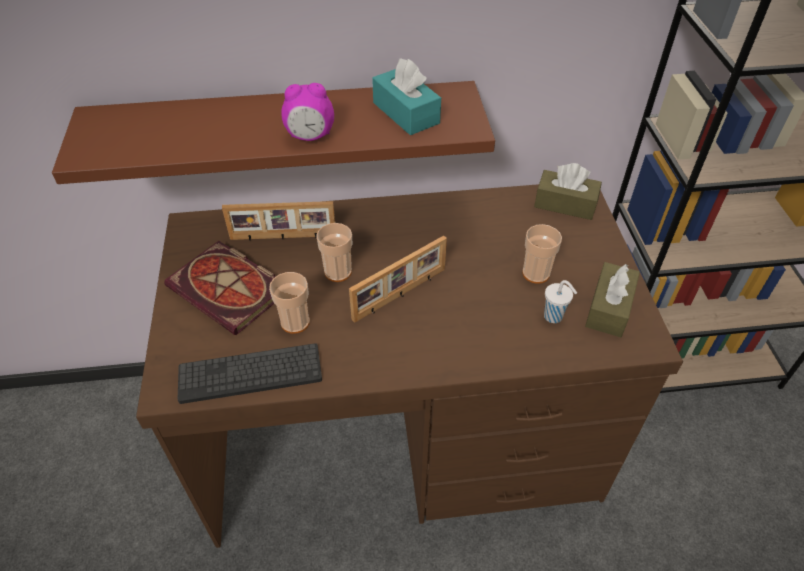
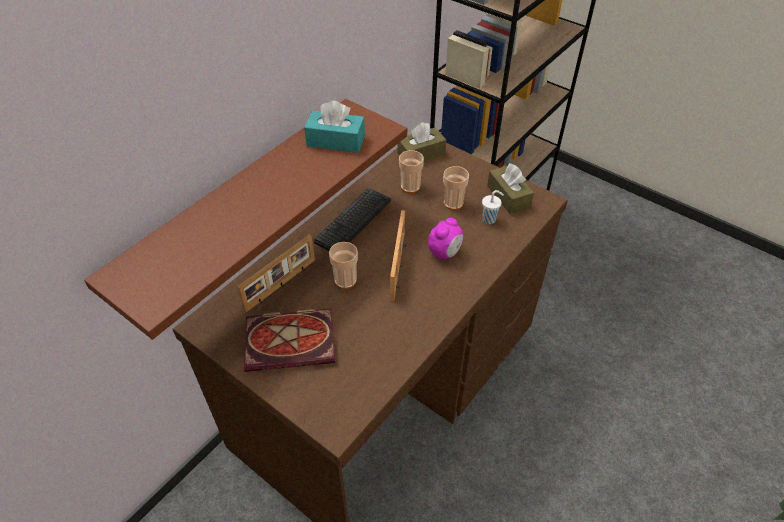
camera: 45 degrees left, 0 degrees up
keyboard [178,343,322,404] -> keyboard moved to [313,188,391,251]
cup [269,272,310,334] -> cup moved to [399,150,424,193]
alarm clock [281,83,334,141] -> alarm clock moved to [428,218,463,260]

